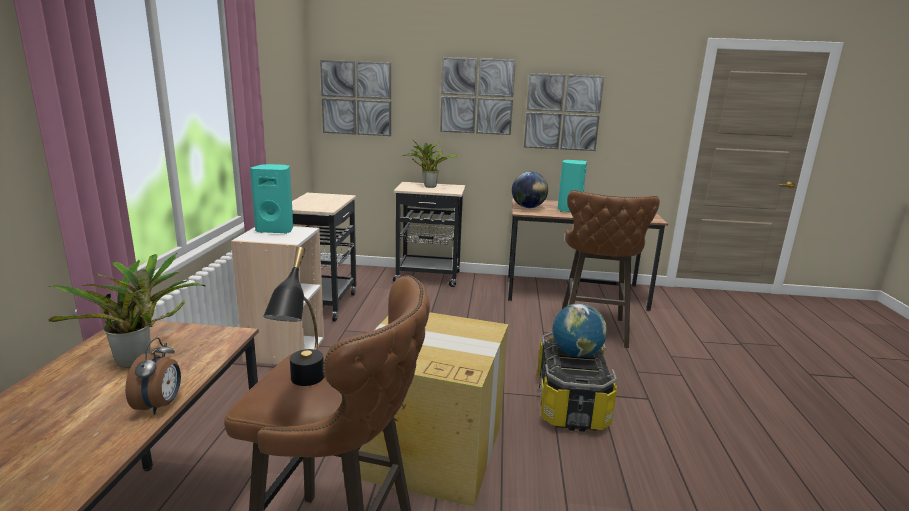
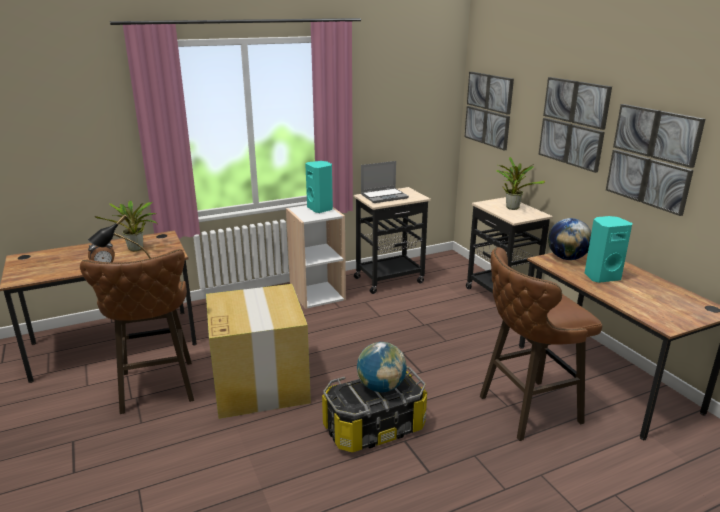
camera: 60 degrees right, 5 degrees up
none -> laptop [361,161,409,203]

